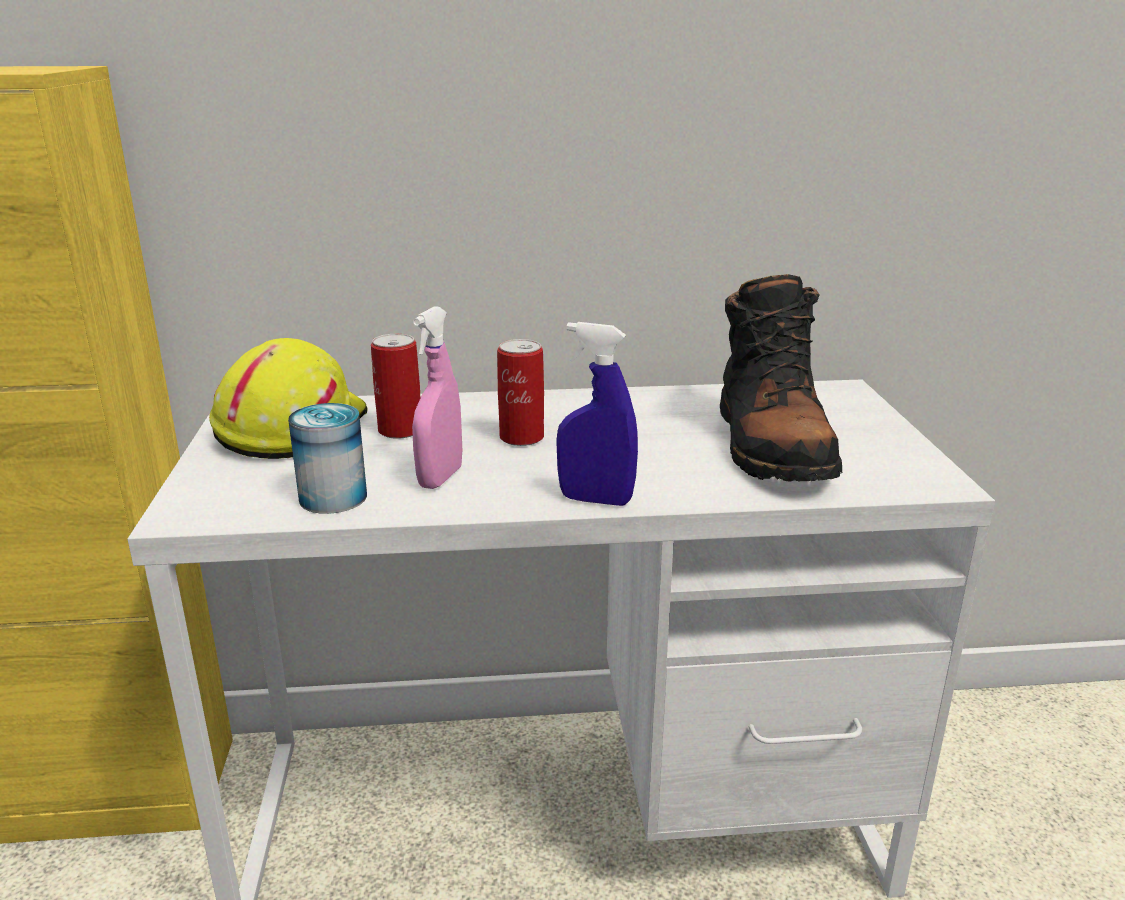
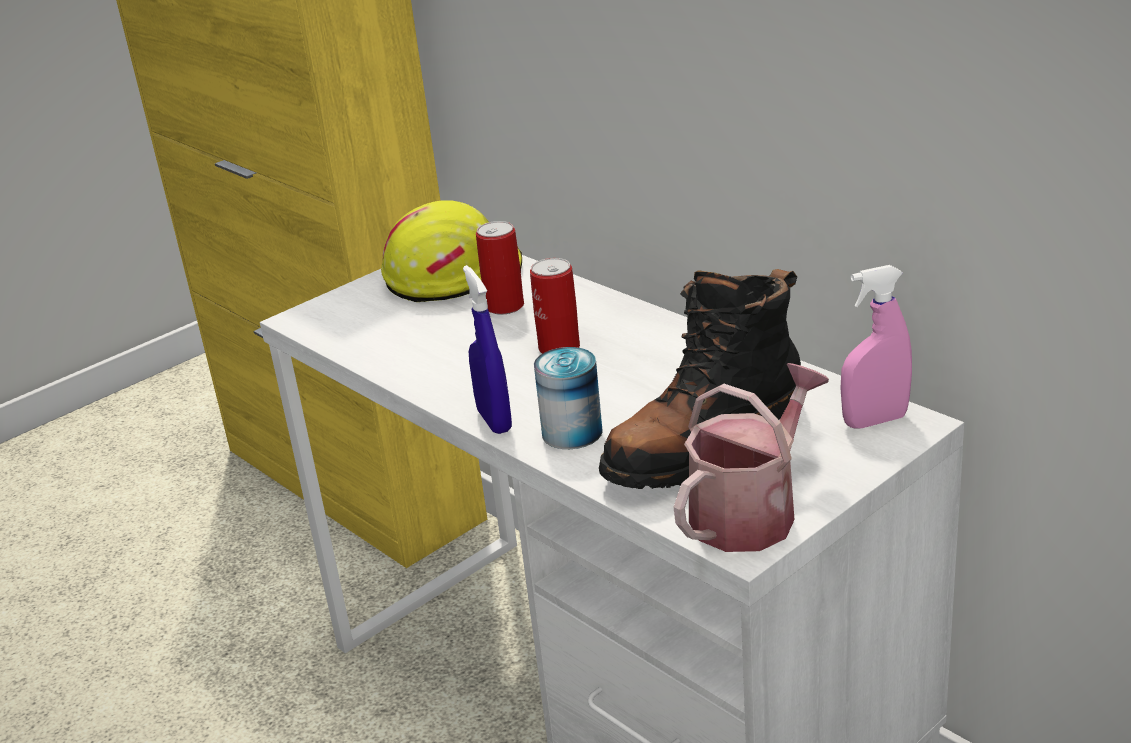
camera: 55 degrees right, 5 degrees up
can [288,403,367,514] -> can moved to [534,347,603,449]
pink spray bottle [412,306,462,489] -> pink spray bottle moved to [840,265,912,429]
none -> watering can [674,363,829,552]

